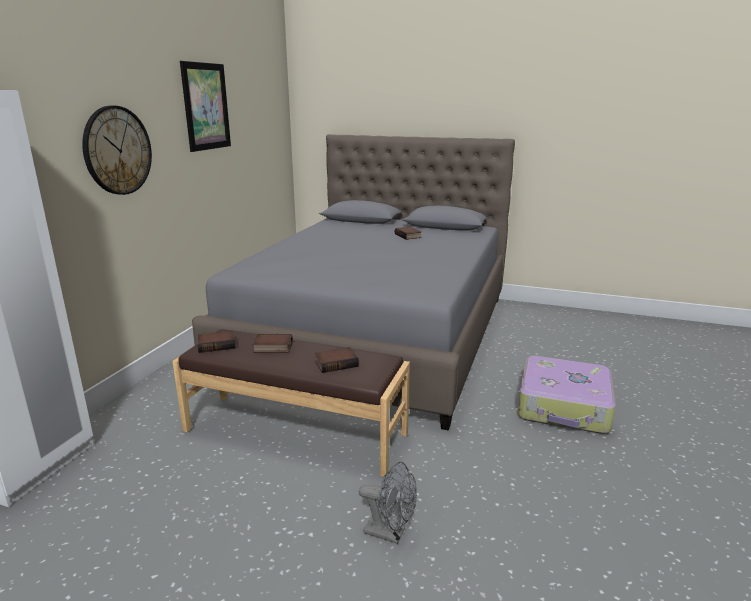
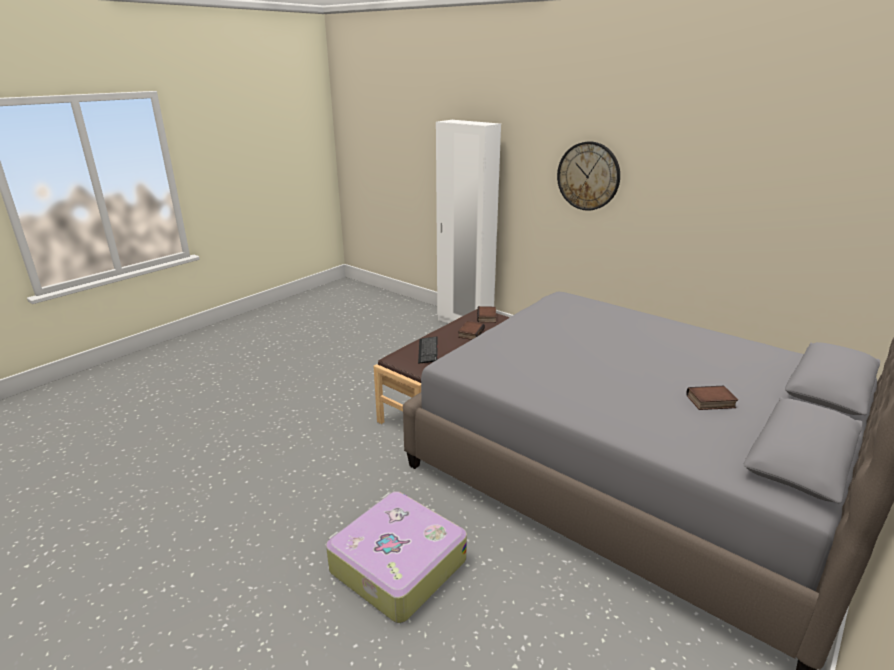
camera: 110 degrees right, 5 degrees up
picture [180,61,231,152] -> none
book [315,347,359,373] -> keyboard [418,336,438,364]
grey fan [359,462,417,544] -> none

